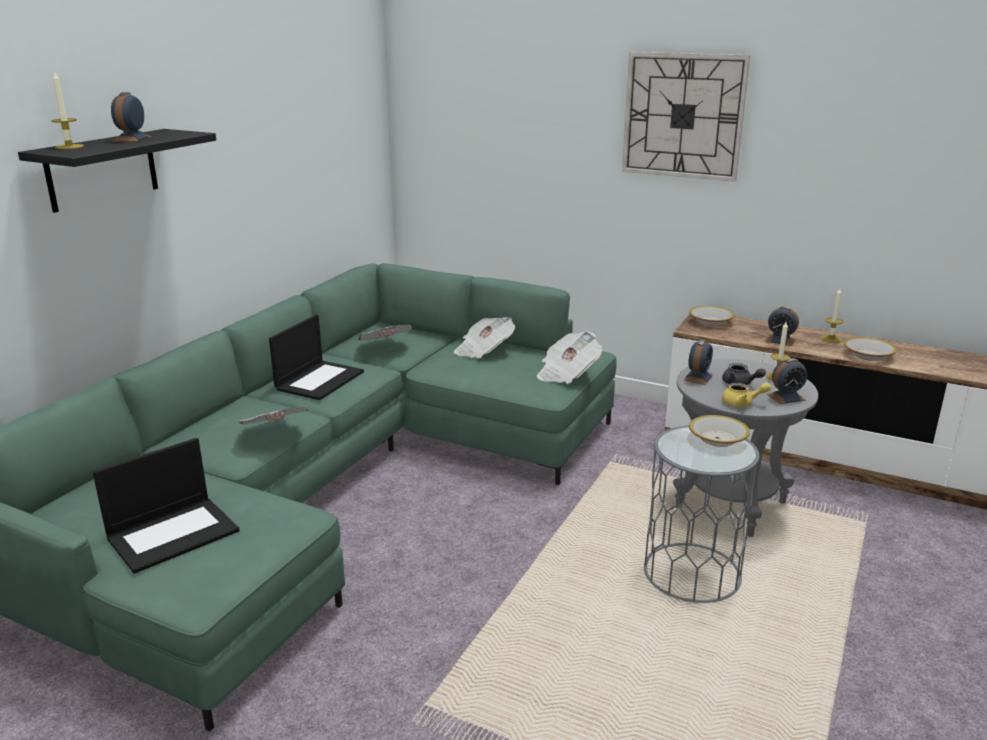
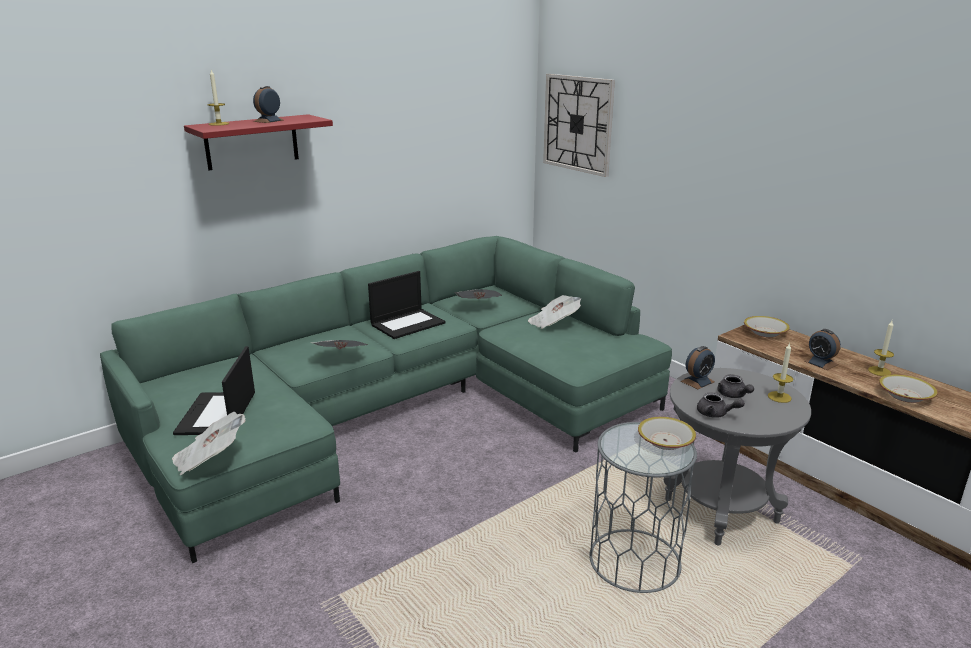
camera: 25 degrees right, 0 degrees up
black shelf [18,129,216,213] -> red shelf [184,114,333,170]
laptop [93,438,240,574] -> laptop turned 105 degrees clockwise [173,346,255,435]
newspaper [537,331,602,384] -> newspaper moved to [172,412,245,475]
wall clock [622,52,751,182] -> wall clock moved to [543,74,615,177]
yellow teapot [722,383,771,407] -> grey teapot [697,392,745,418]
alarm clock [767,358,807,404] -> none

